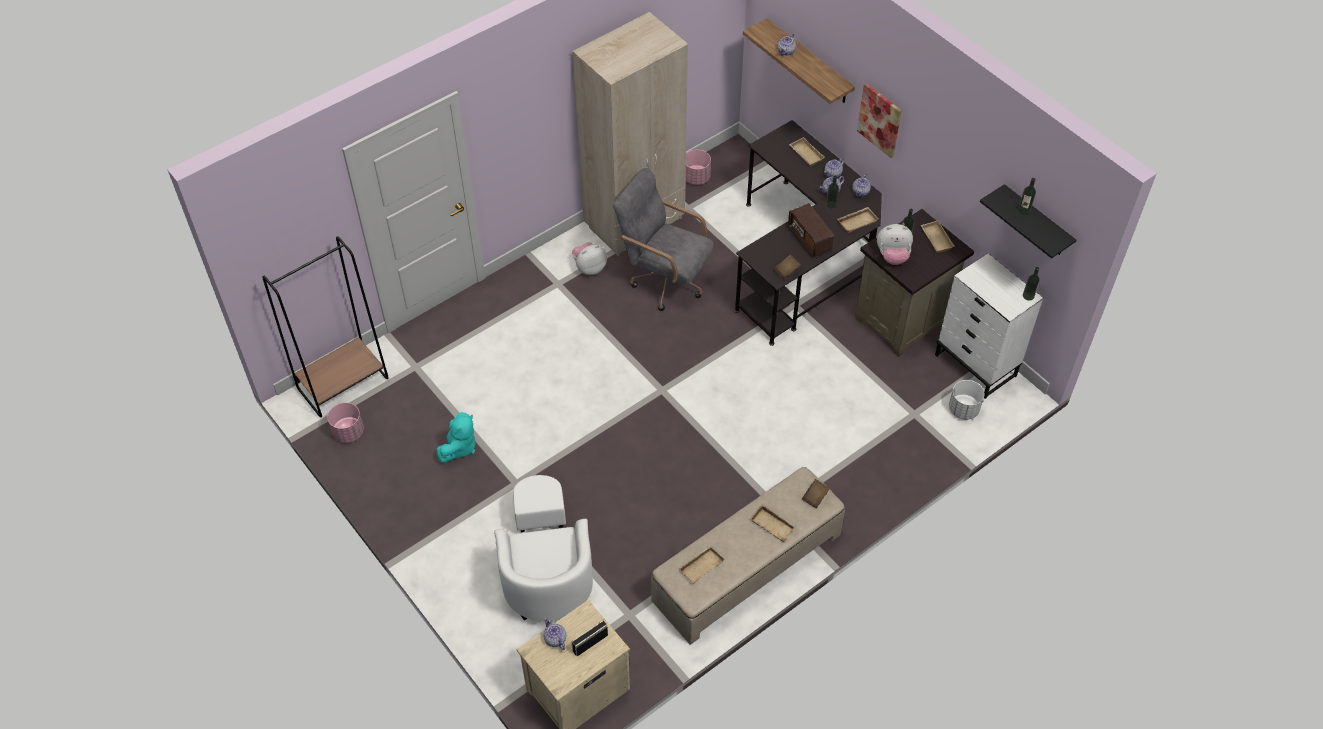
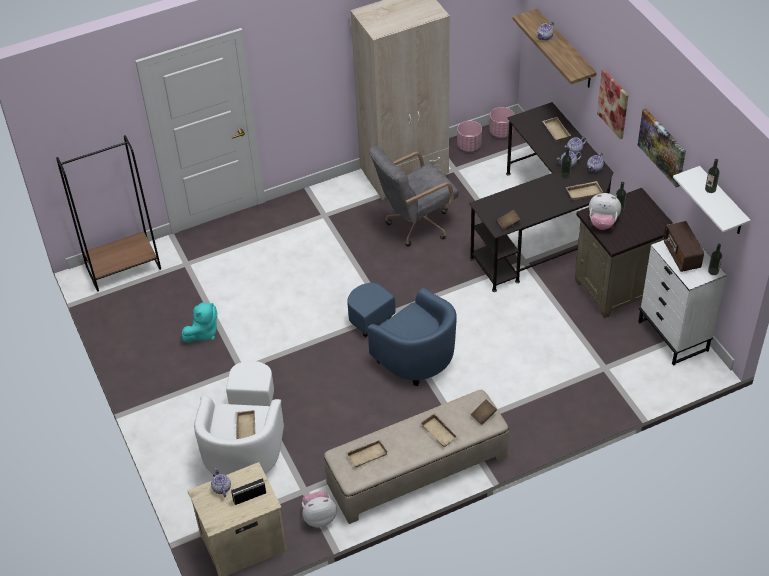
camera: 15 degrees right, 5 degrees down
pink planter [327,403,364,443] -> pink planter moved to [489,107,514,138]
plush toy [572,242,607,275] -> plush toy moved to [302,491,337,528]
grey office chair [613,168,714,311] -> grey office chair turned 75 degrees counterclockwise [369,146,459,247]
radio [788,203,834,258] -> radio moved to [663,221,704,272]
beige tray [920,220,955,253] -> beige tray moved to [235,410,256,439]
white planter [949,380,984,420] -> none
black shelf [980,184,1076,258] -> white shelf [673,166,751,234]
none -> blue armchair [347,283,457,386]
none -> picture [638,109,686,187]

